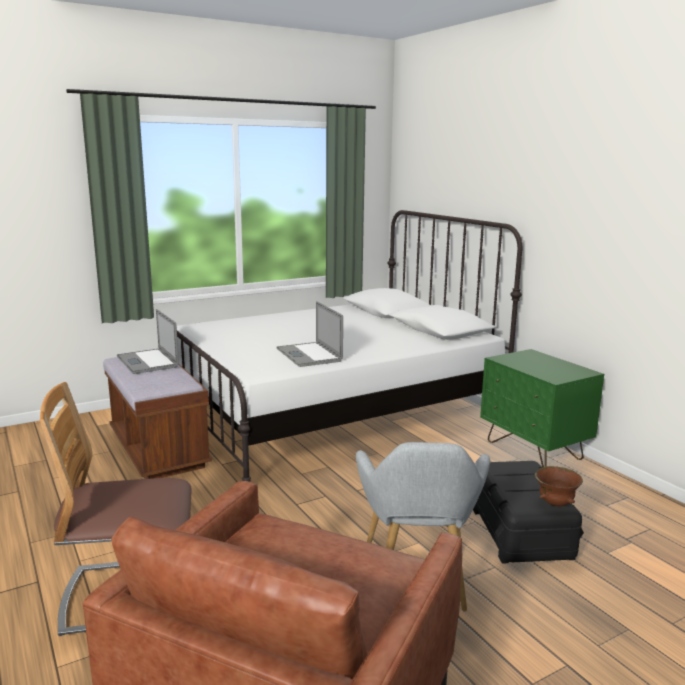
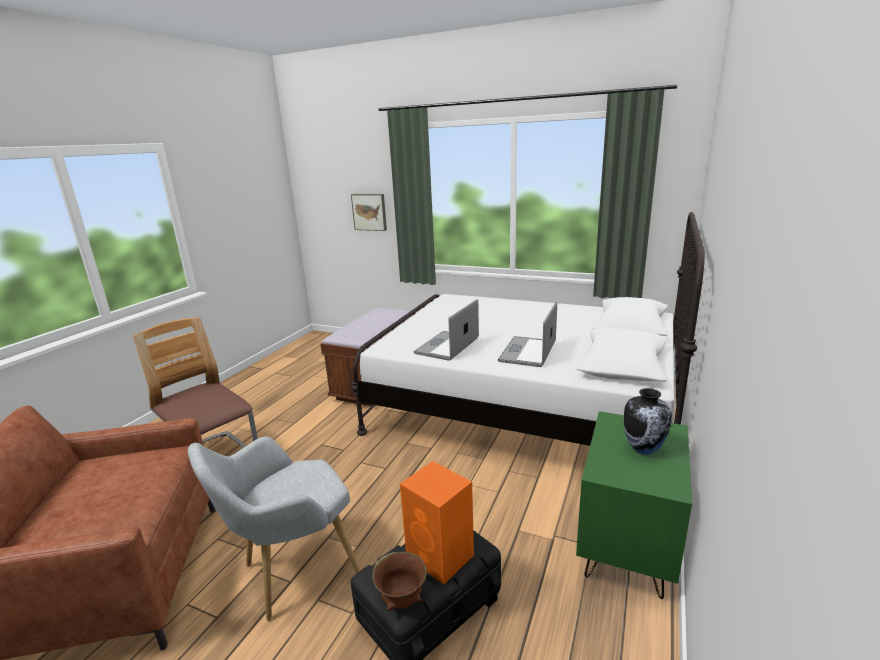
camera: 55 degrees right, 5 degrees up
laptop [117,309,179,374] -> laptop moved to [498,302,557,367]
none -> picture [351,194,387,231]
none -> orange speaker [400,461,474,584]
none -> vase [623,388,672,455]

